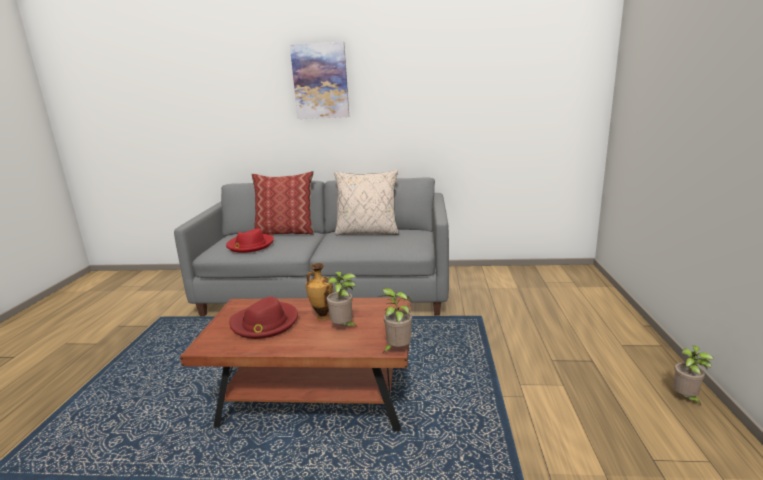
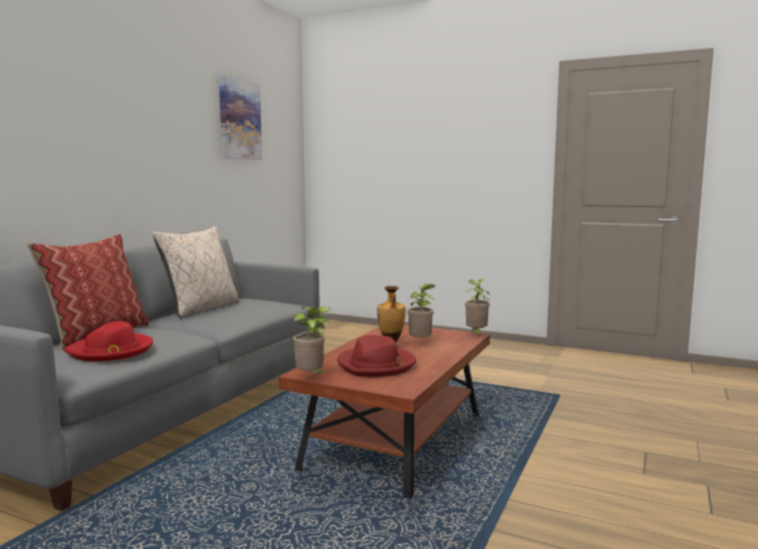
camera: 70 degrees left, 10 degrees down
picture [290,41,349,119] -> picture moved to [219,76,262,160]
potted plant [673,345,713,405] -> potted plant moved to [293,307,331,373]

